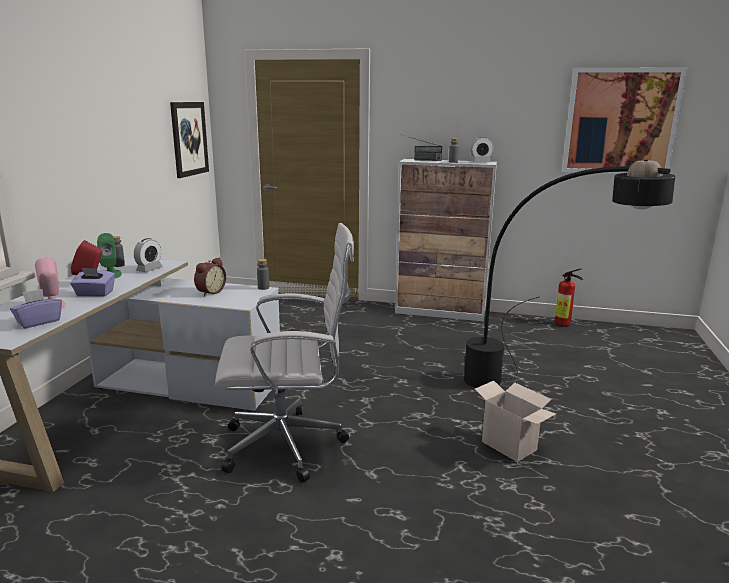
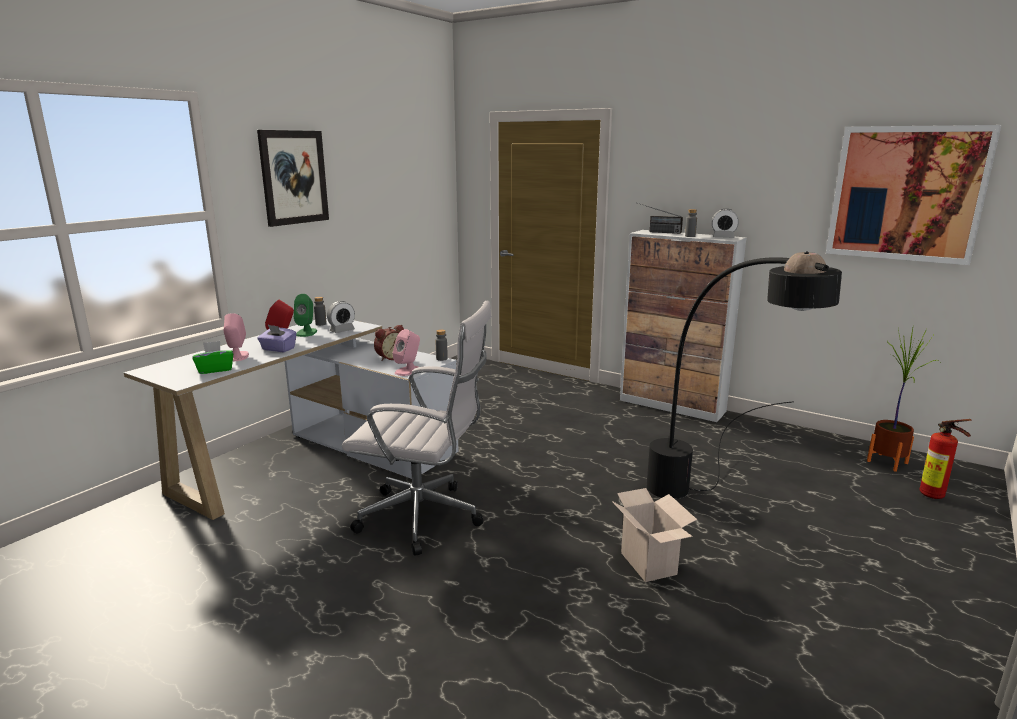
camera: 20 degrees right, 0 degrees up
purple tissue box [10,289,62,328] -> green tissue box [193,341,233,374]
picture [170,102,209,178] -> picture moved to [257,130,329,227]
fire extinguisher [555,268,583,327] -> fire extinguisher moved to [919,419,972,499]
none -> pink speaker [393,329,420,376]
none -> potted plant [867,328,940,472]

